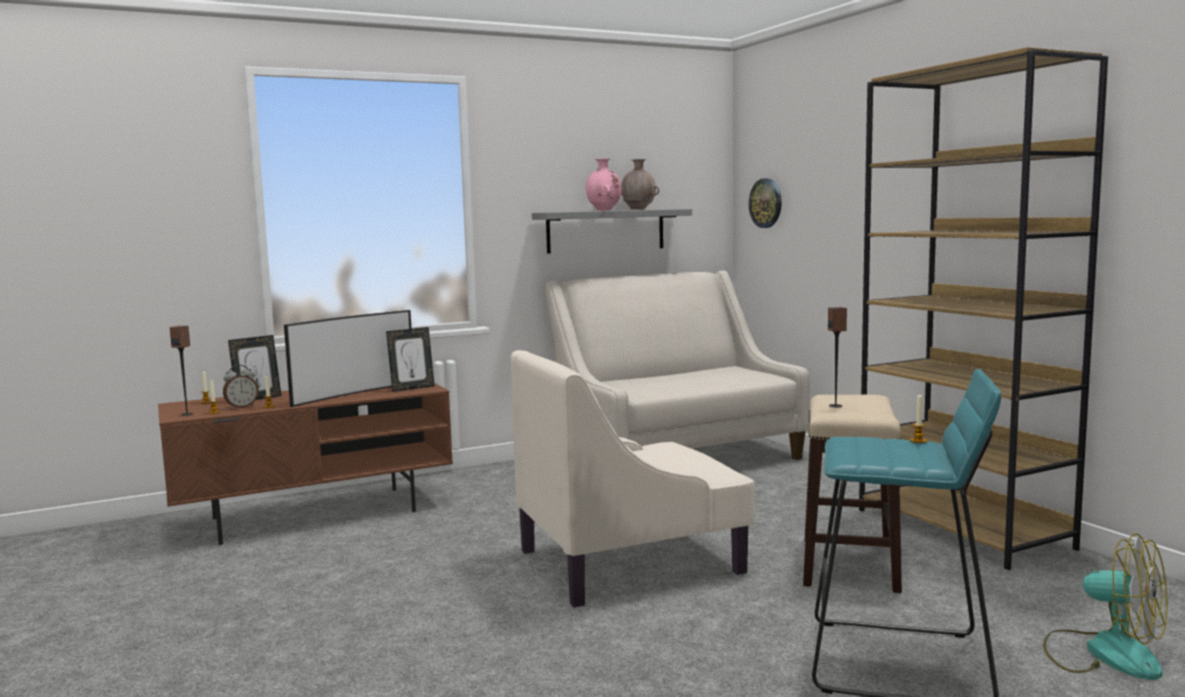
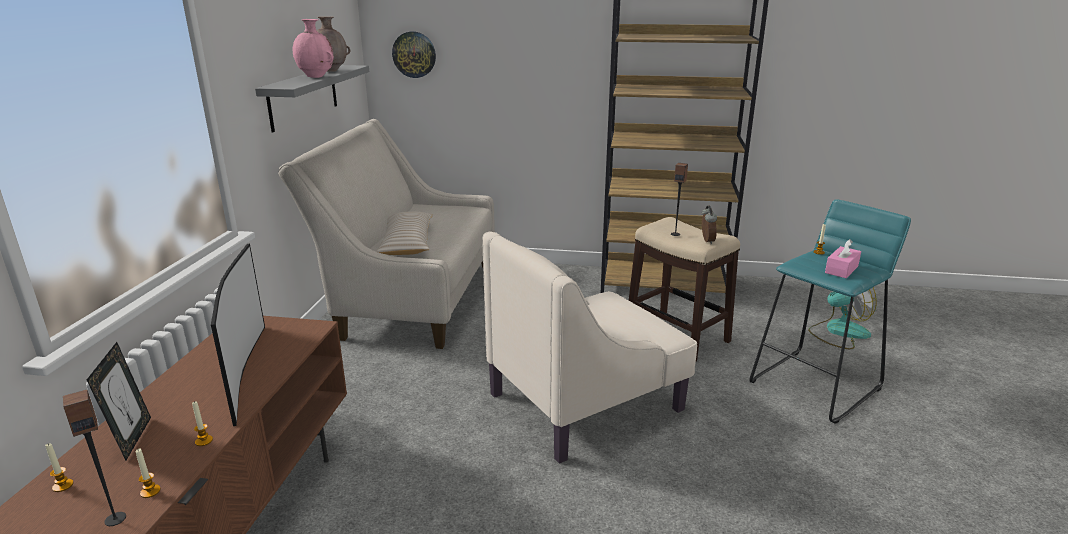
camera: 55 degrees left, 15 degrees up
alarm clock [223,365,259,409] -> alarm clock moved to [701,205,717,244]
picture frame [386,327,435,392] -> none
beige armchair [511,350,755,607] -> beige armchair turned 45 degrees clockwise [482,231,697,464]
none -> beige pillow [377,211,433,255]
none -> pink tissue box [825,239,861,278]

